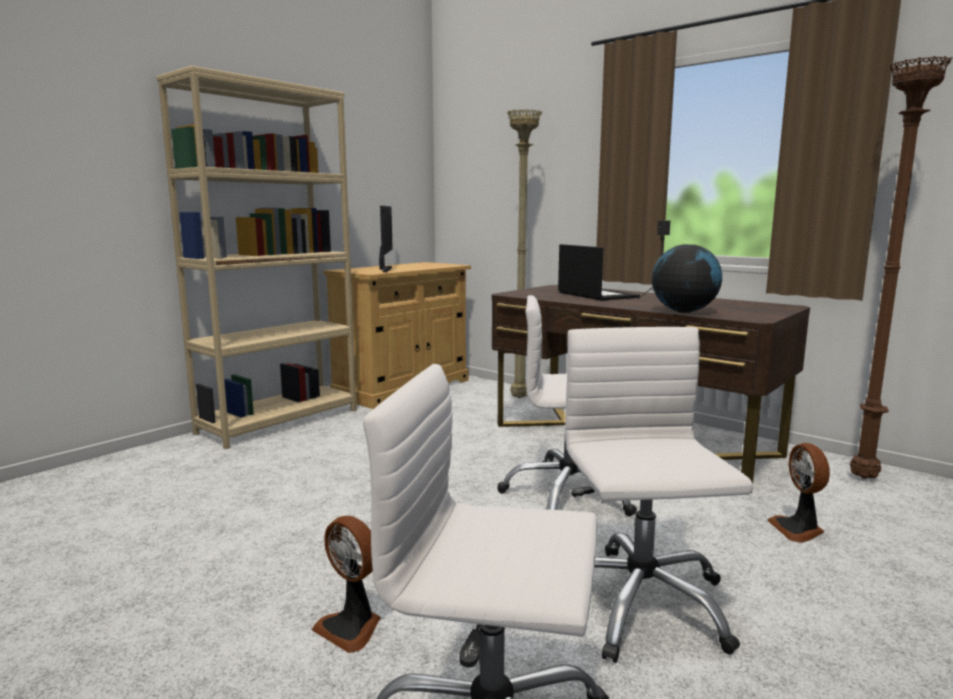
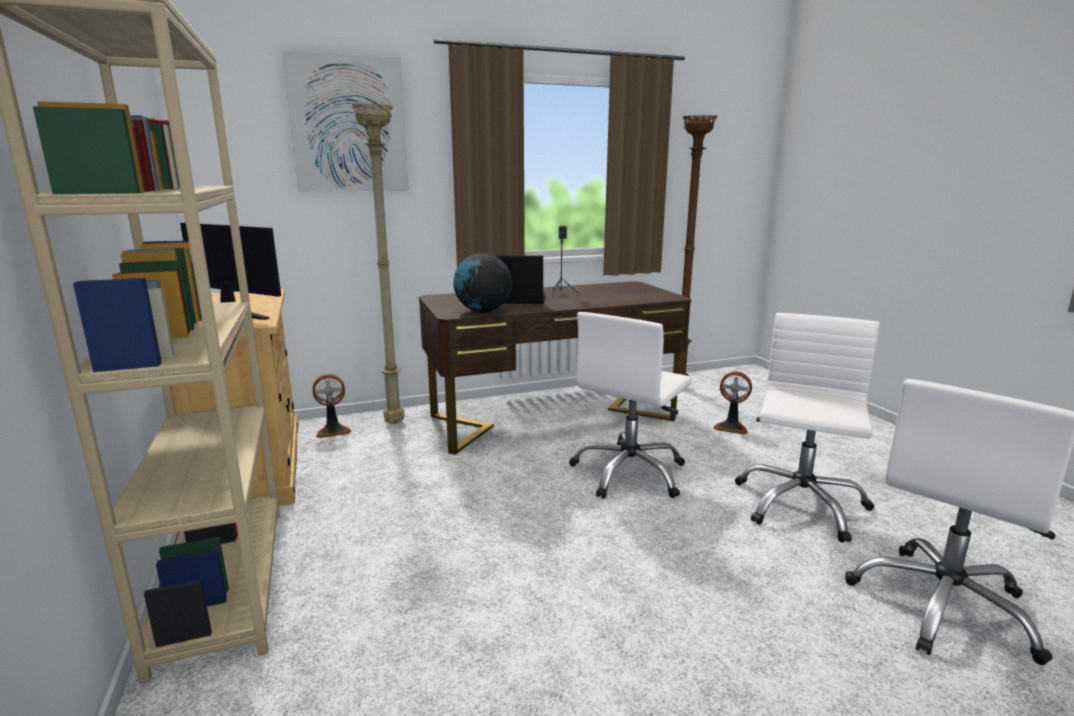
camera: 60 degrees left, 5 degrees up
fan [311,516,380,653] -> fan moved to [312,374,351,438]
white office chair [565,327,753,663] -> white office chair turned 90 degrees clockwise [735,313,880,543]
globe [652,244,722,313] -> globe moved to [453,253,512,313]
none -> picture [282,50,409,192]

